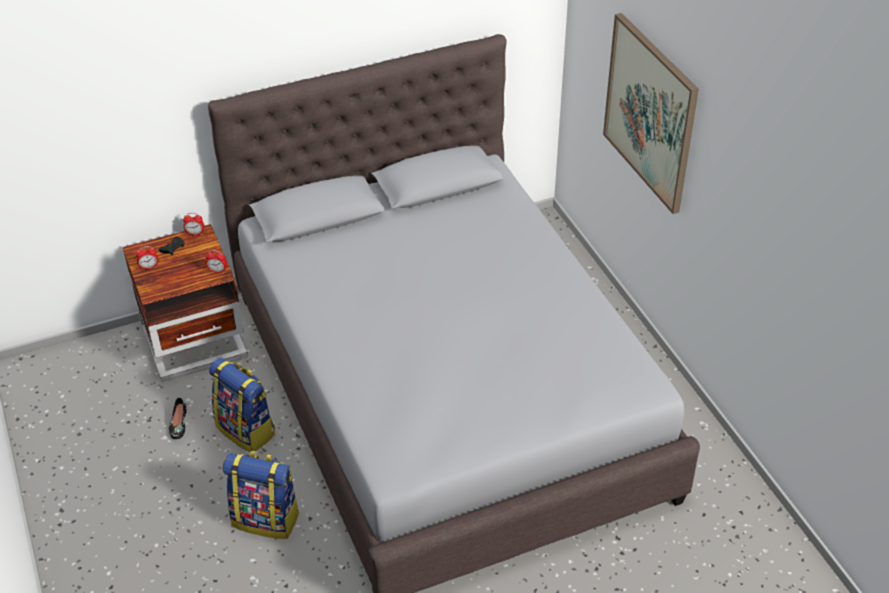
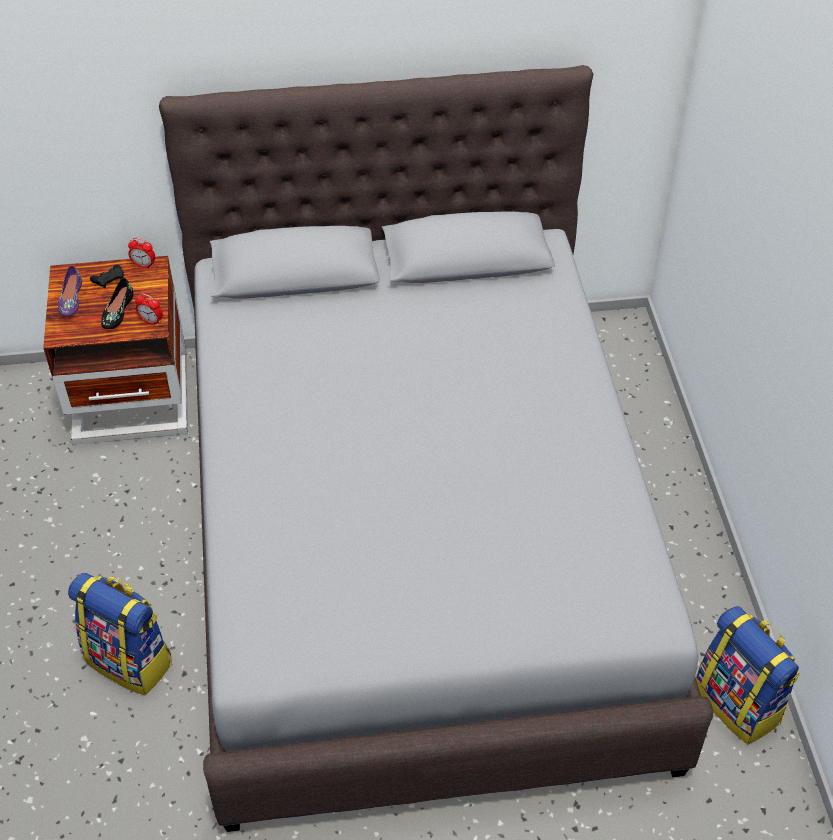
camera: 15 degrees right, 5 degrees up
alarm clock [136,246,158,270] -> purple shoe [58,266,82,317]
black shoe [169,398,187,439] -> black shoe moved to [101,278,133,329]
backpack [209,358,275,452] -> backpack moved to [696,606,800,745]
picture [603,13,699,214] -> none

